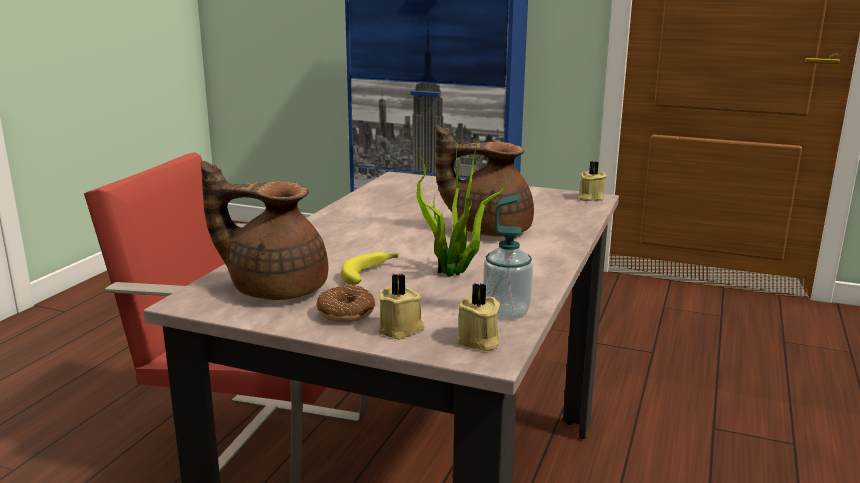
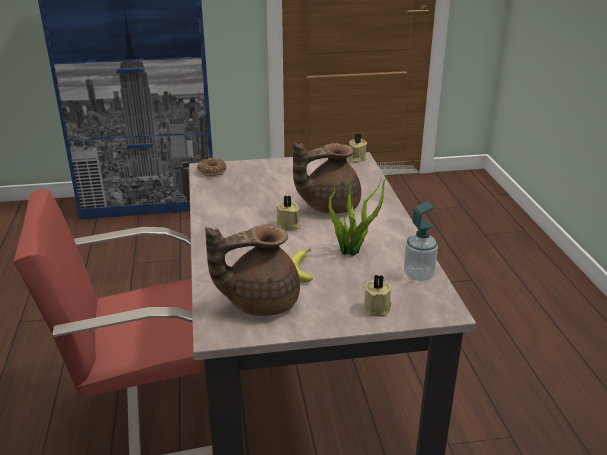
camera: 30 degrees left, 10 degrees up
donut [316,285,375,322] -> donut moved to [197,158,227,176]
beige candle [456,283,500,351] -> beige candle moved to [276,195,301,230]

